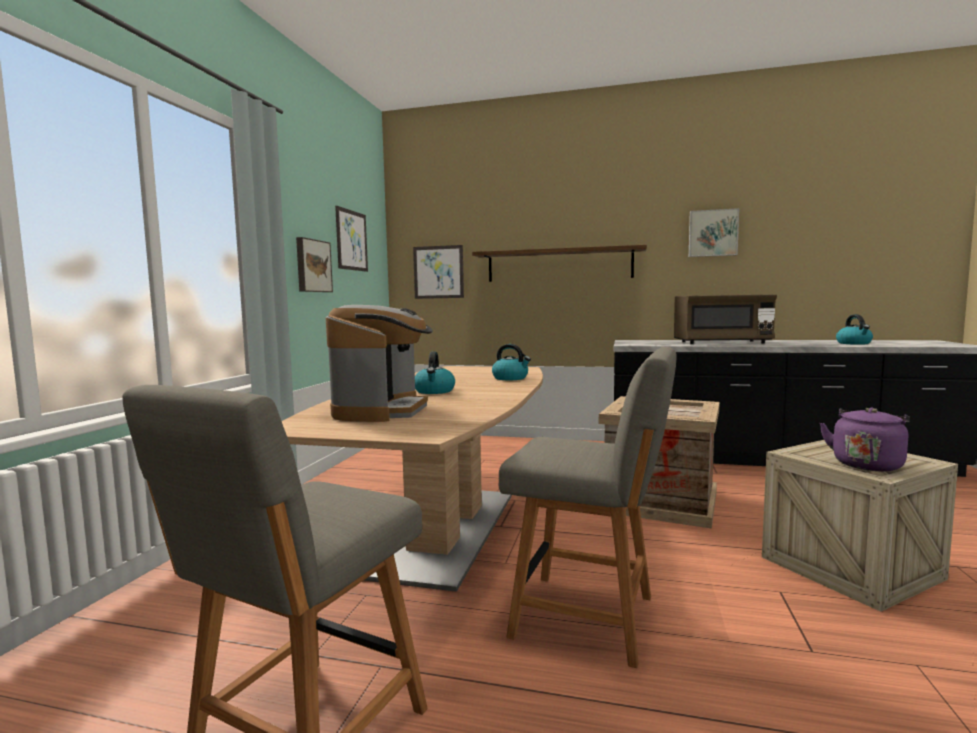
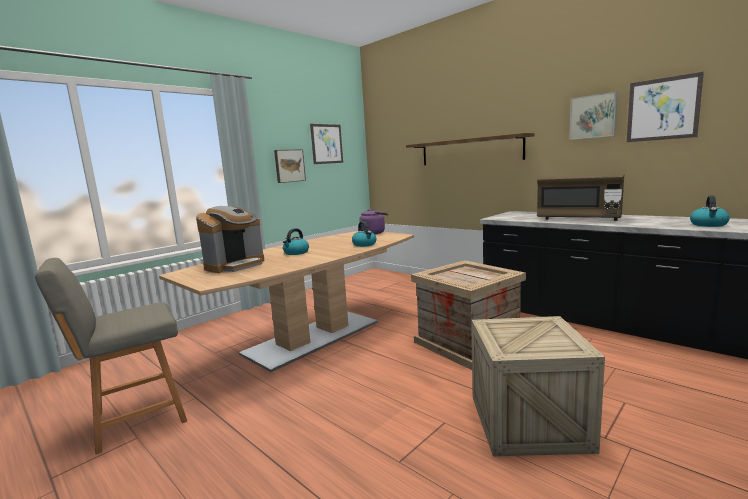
camera: 30 degrees right, 5 degrees up
picture [413,245,464,299] -> picture moved to [627,72,704,142]
grey chair [499,347,677,668] -> none
purple kettle [820,408,910,471] -> purple kettle moved to [359,209,388,234]

